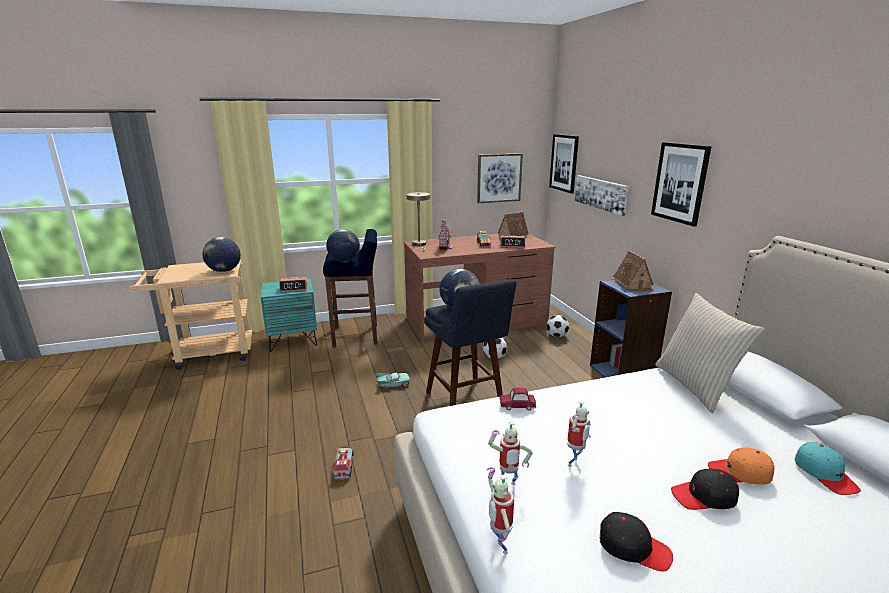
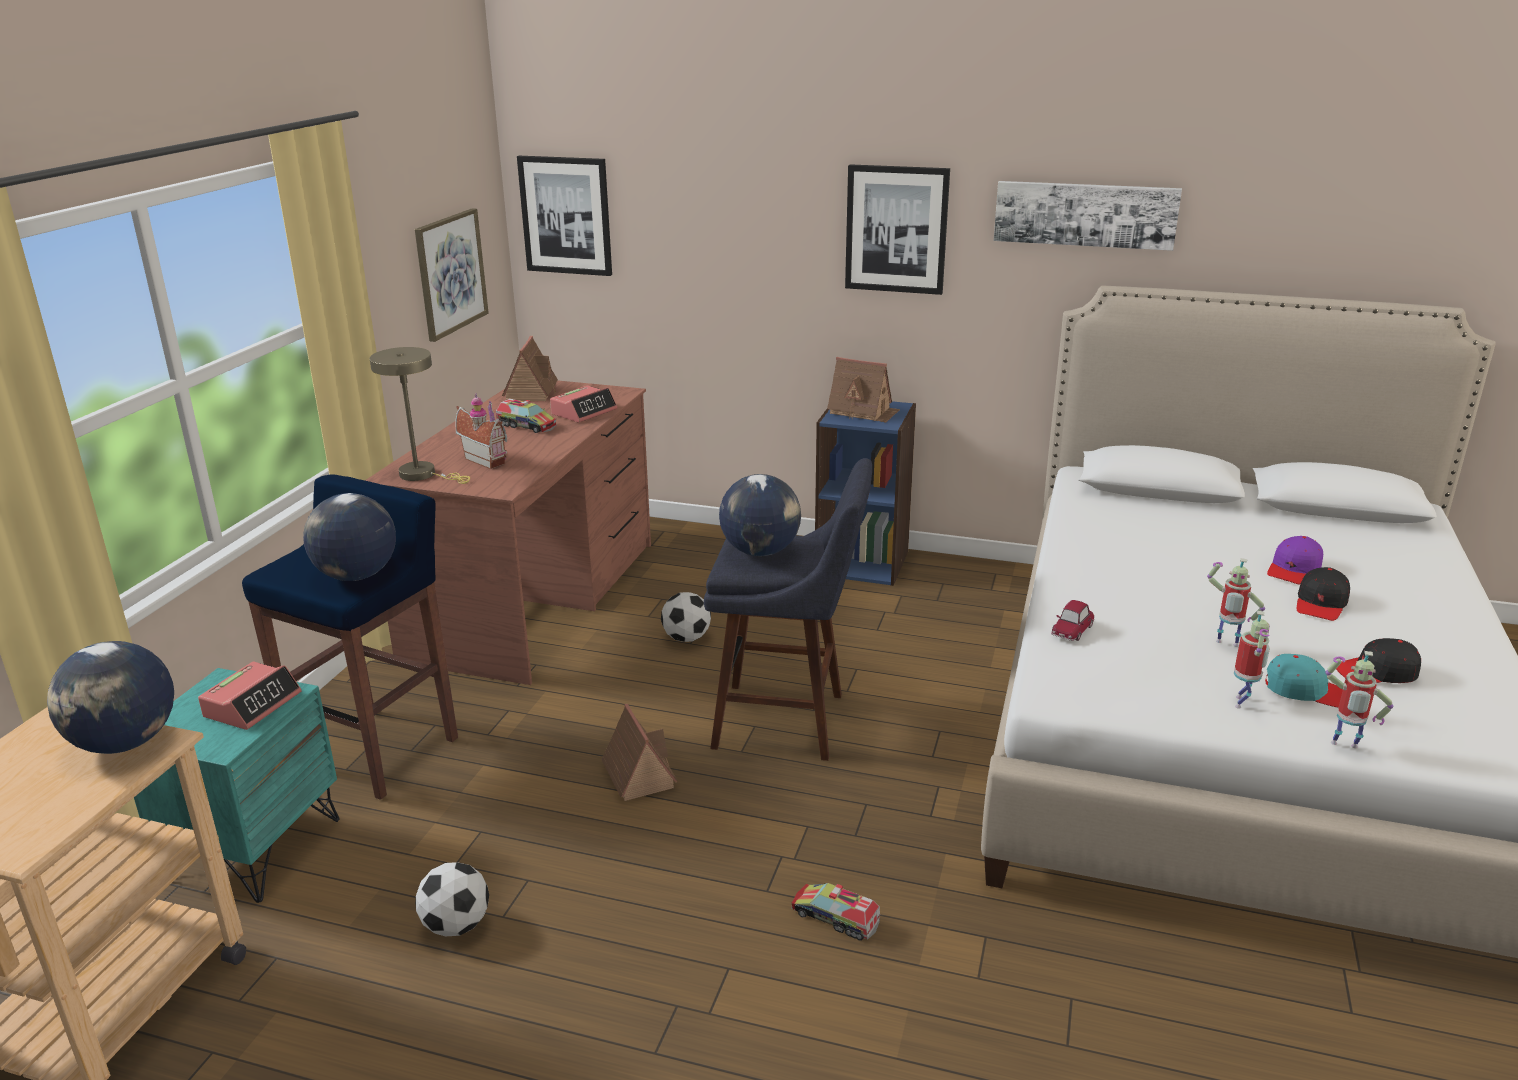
camera: 55 degrees left, 5 degrees up
turquoise toy car [375,373,410,388] -> toy house [601,704,678,801]
football [546,315,569,337] -> football moved to [415,862,489,936]
toy robot [567,400,591,467] -> toy robot turned 135 degrees clockwise [1207,558,1265,647]
picture [575,175,629,216] -> picture moved to [994,181,1182,251]
black cap [600,512,673,572] -> black cap turned 150 degrees counterclockwise [1336,638,1421,683]
beige pillow [655,293,764,413] -> none
orange cap [708,448,774,485] -> purple cap [1267,536,1323,584]
turquoise cap [795,442,861,495] -> turquoise cap moved to [1265,654,1343,707]

